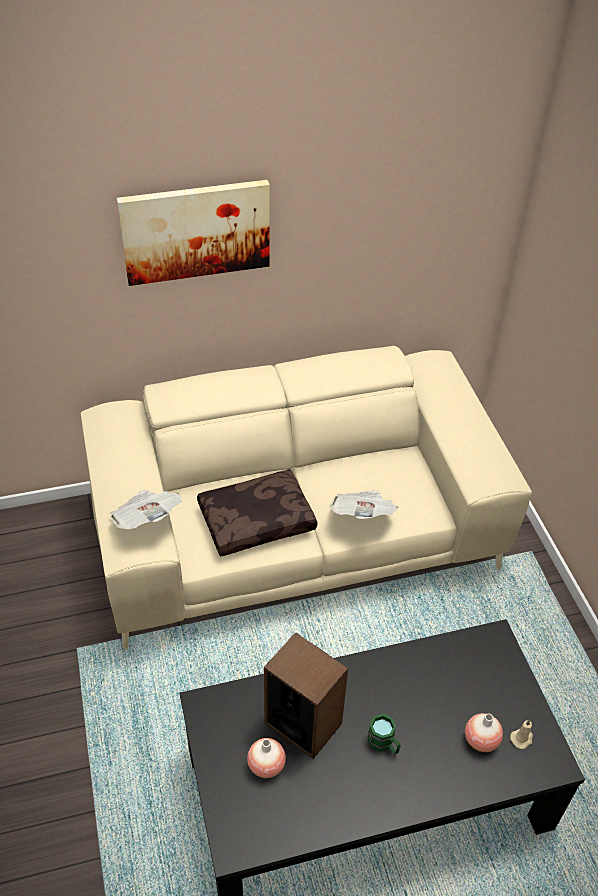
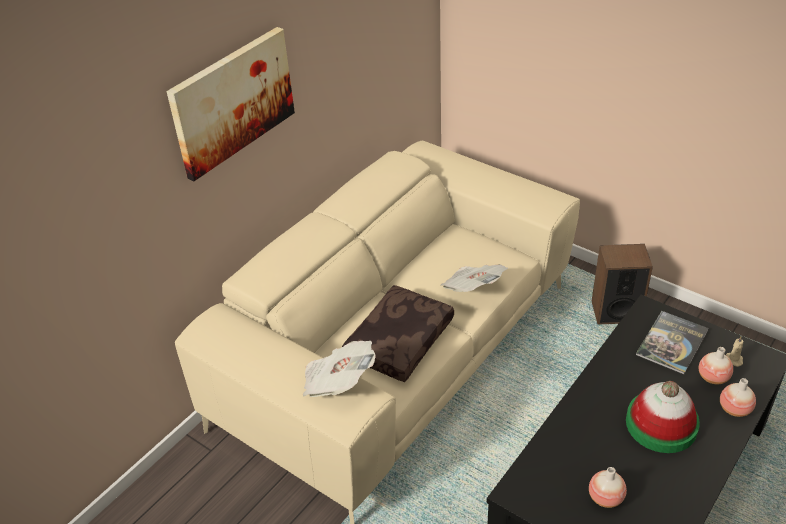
camera: 35 degrees left, 5 degrees down
speaker [264,632,348,759] -> speaker moved to [592,244,653,325]
green mug [368,714,400,754] -> hat [626,381,700,453]
none -> book [636,311,709,375]
none -> vase [720,378,756,417]

